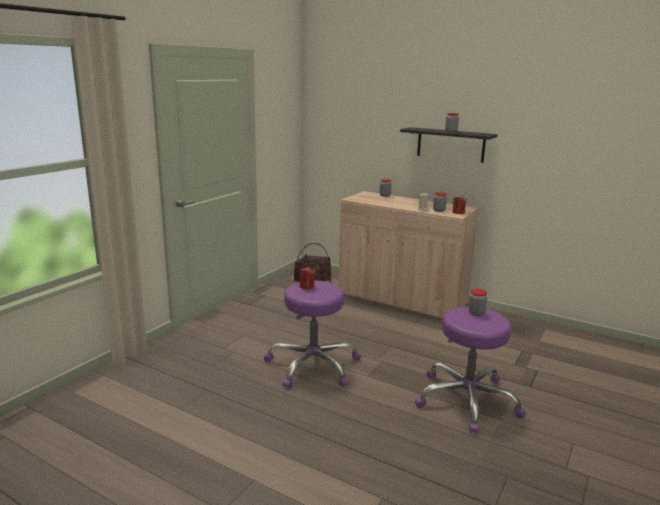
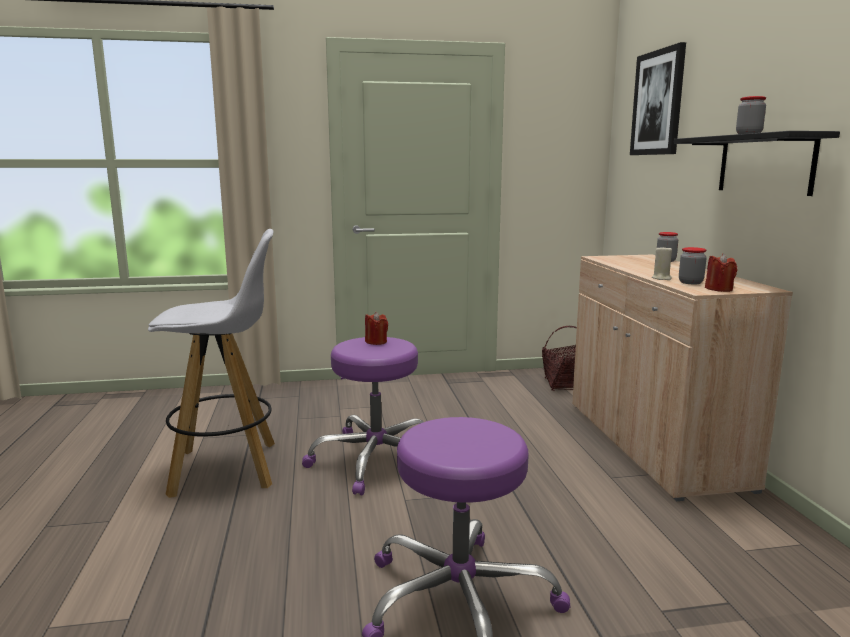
camera: 50 degrees right, 5 degrees down
jar [469,289,487,316] -> none
none -> white stool [148,229,275,498]
none -> picture [630,42,686,155]

